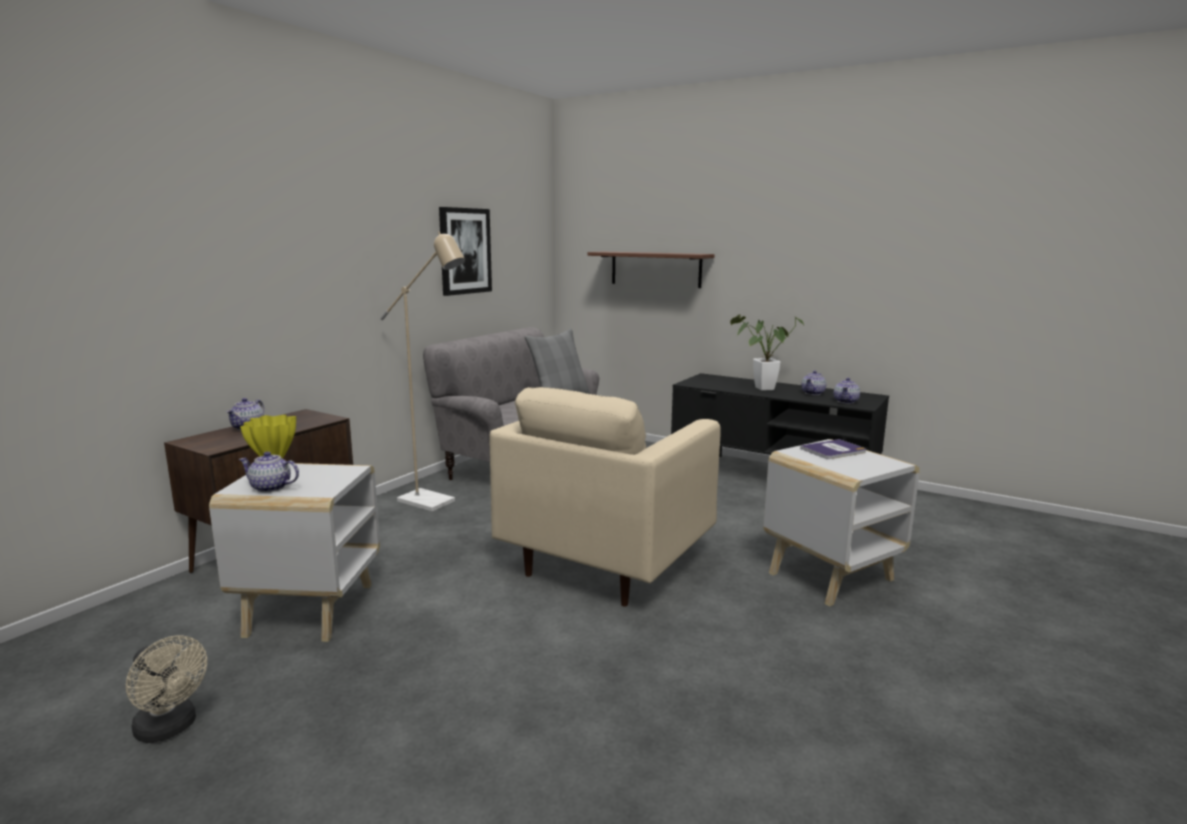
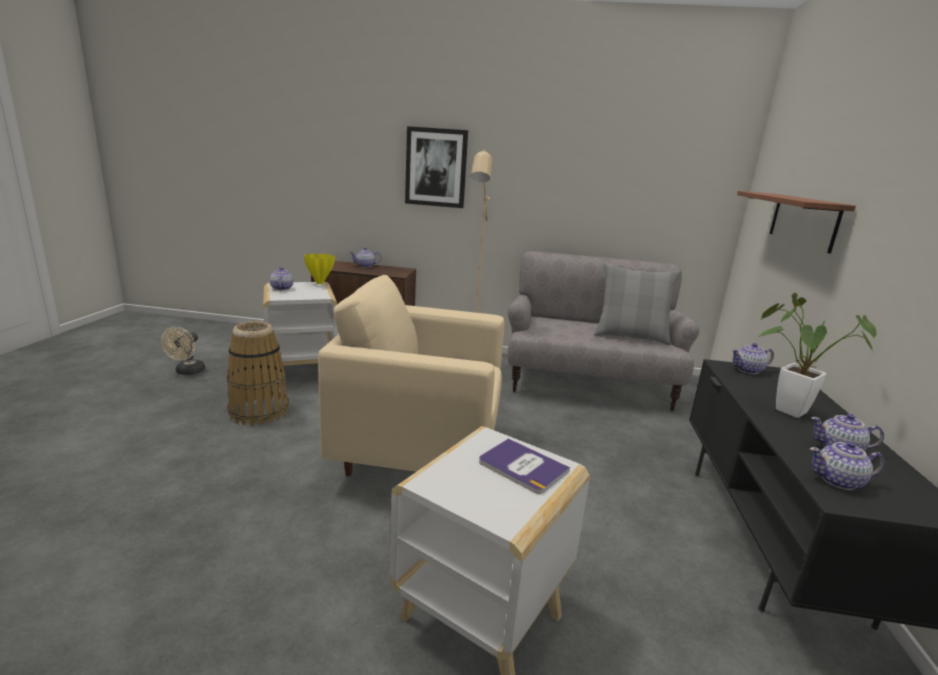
camera: 65 degrees right, 5 degrees up
picture [439,207,492,296] -> picture moved to [405,126,468,208]
none -> basket [227,321,289,426]
none -> teapot [732,343,774,374]

